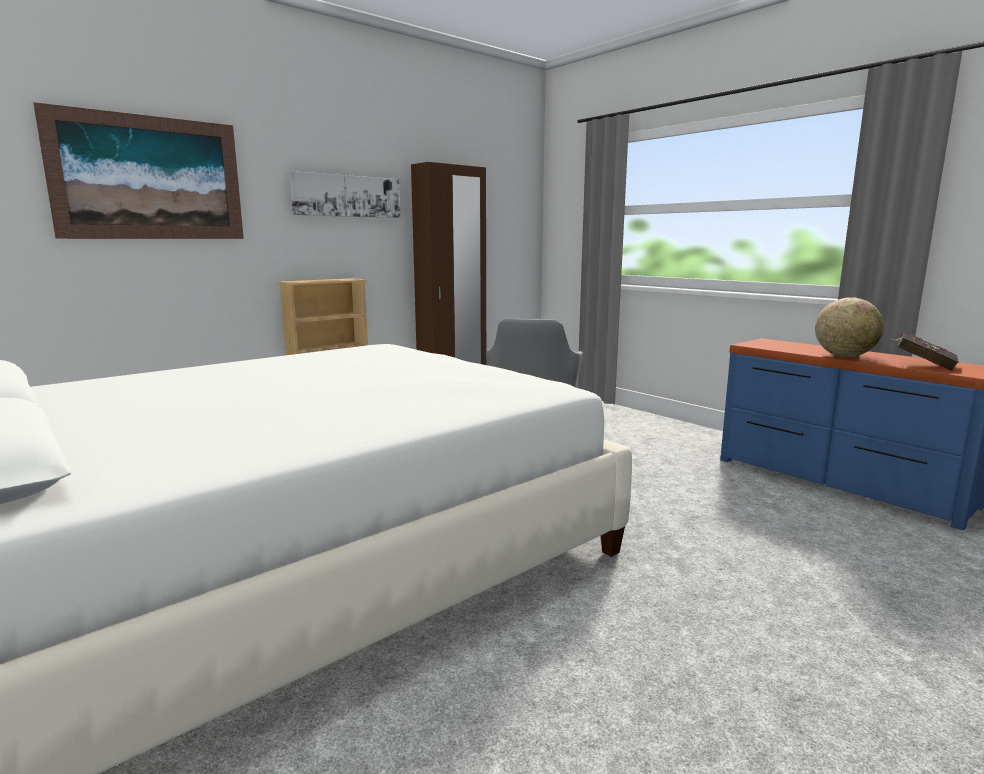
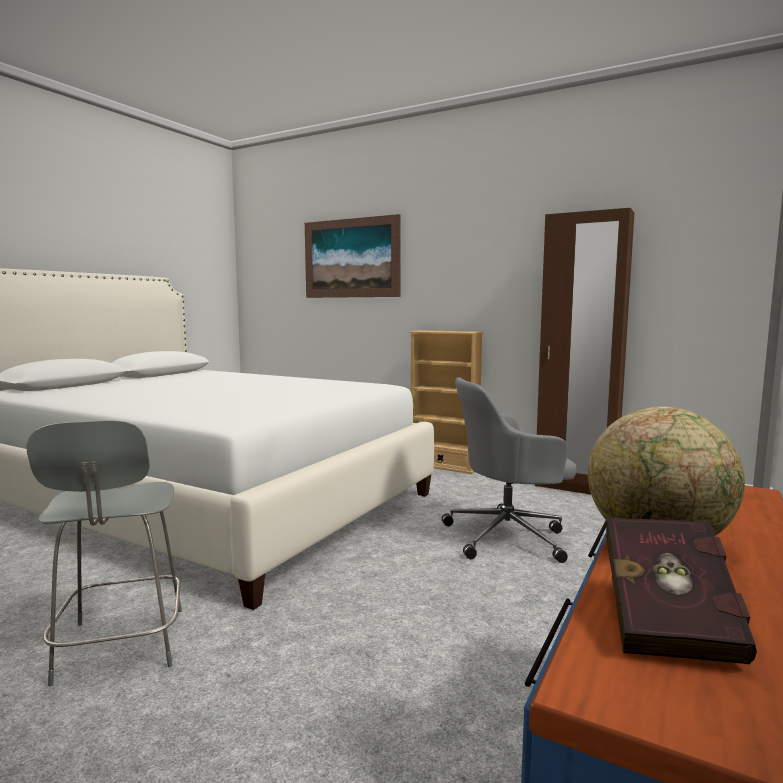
camera: 70 degrees right, 5 degrees down
picture [289,171,401,218] -> none
none -> grey chair [26,420,182,686]

